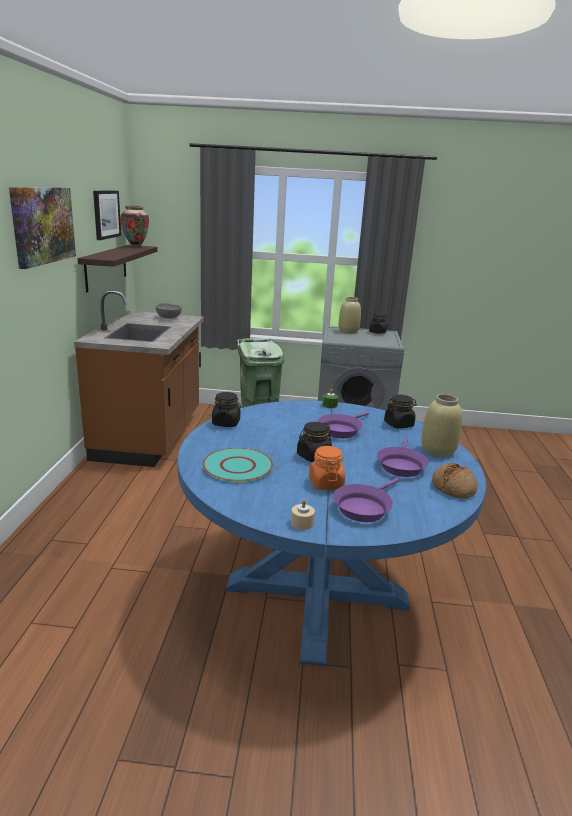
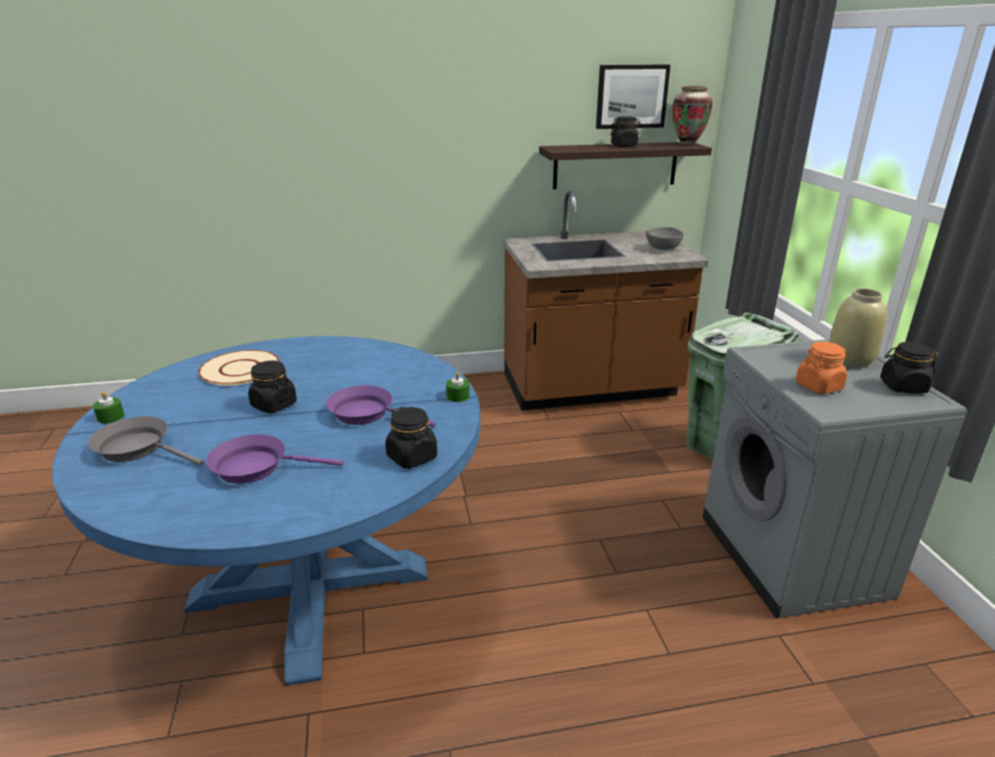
camera: 75 degrees right, 5 degrees up
picture [9,187,76,269] -> none
turquoise plate [202,448,273,483] -> beige plate [198,350,280,386]
black jar [212,392,240,427] -> black jar moved to [610,116,641,147]
beige candle [291,499,315,530] -> green candle [93,391,124,424]
orange jar [309,446,345,490] -> orange jar moved to [795,342,847,394]
purple frying pan [333,478,399,522] -> grey frying pan [88,416,203,465]
beige vase [421,394,462,457] -> none
bread [432,463,478,499] -> none

